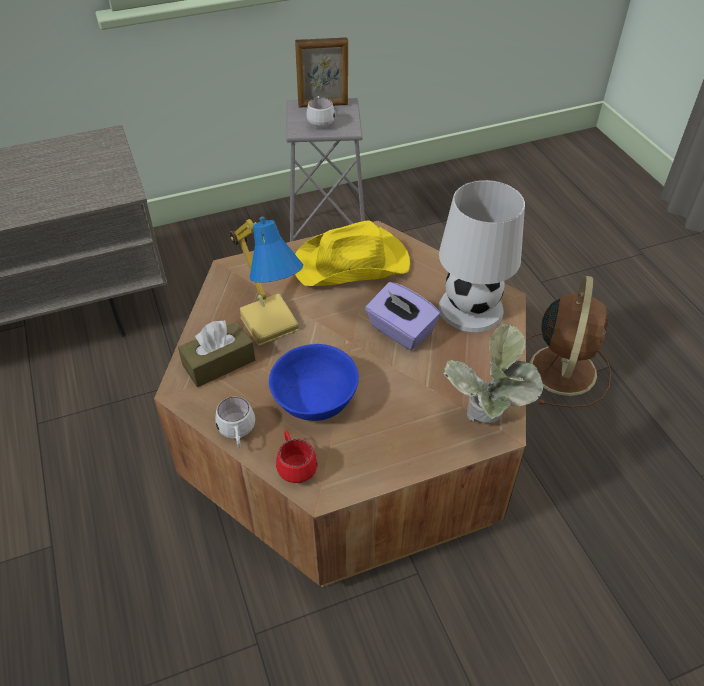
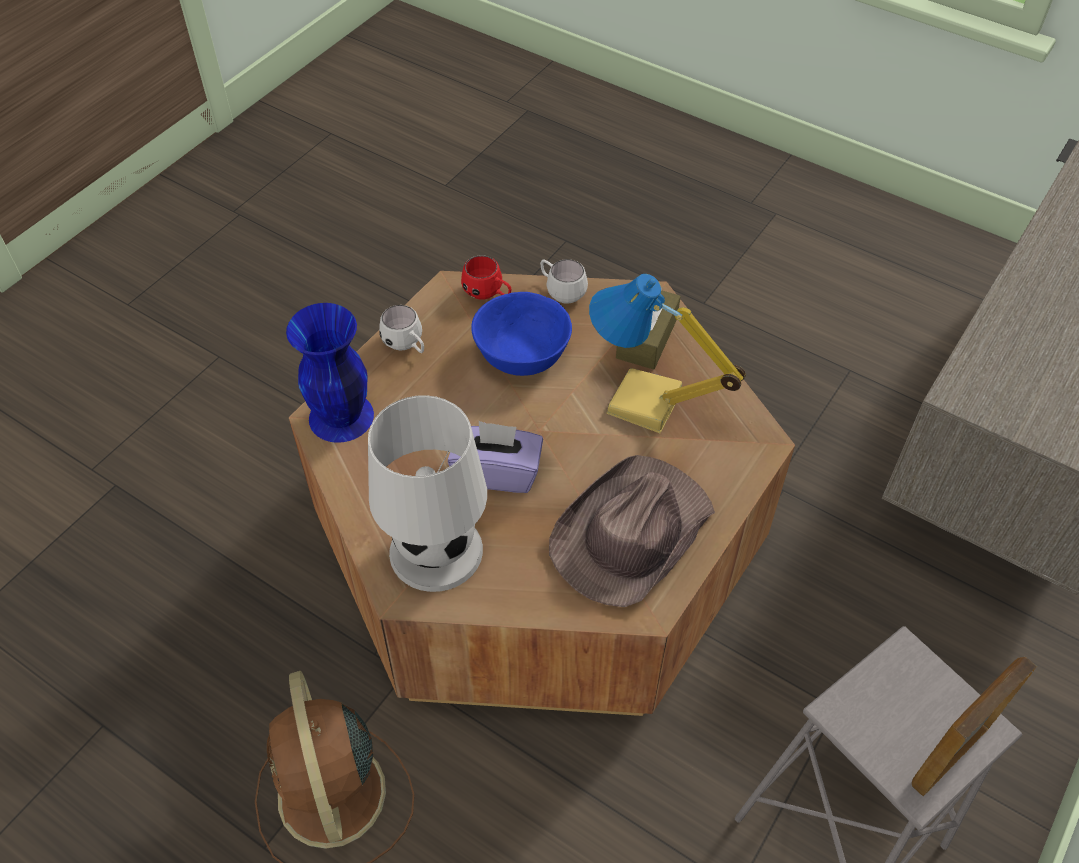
camera: 145 degrees right, 5 degrees up
yellow hat [295,220,410,286] -> brown hat [549,455,715,607]
white mug [306,96,335,128] -> white mug moved to [379,305,424,353]
potted plant [443,324,543,423] -> blue vase [286,303,374,443]

